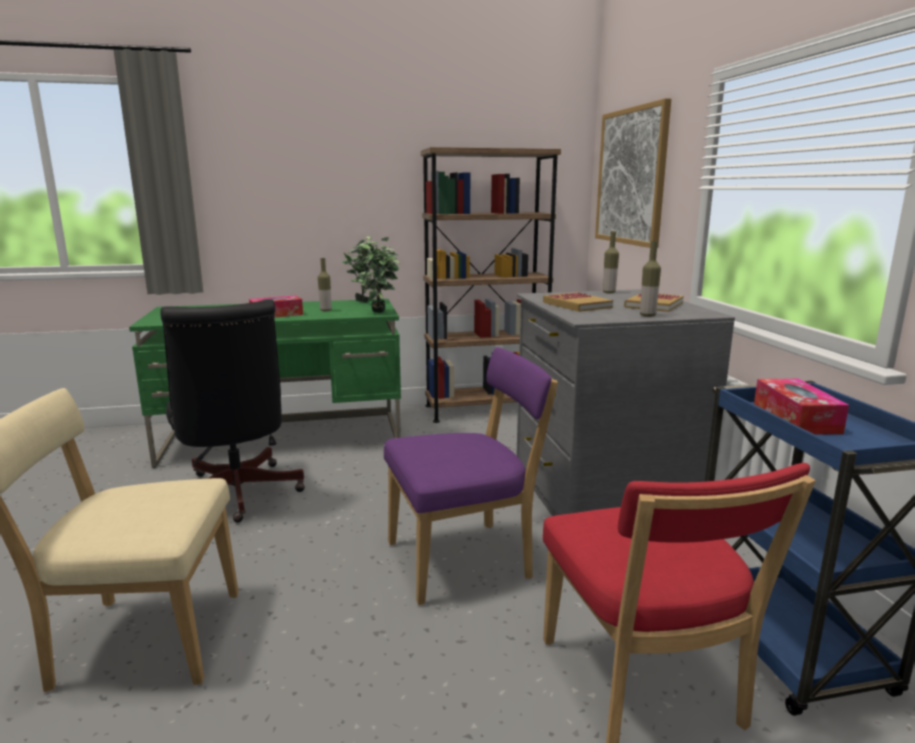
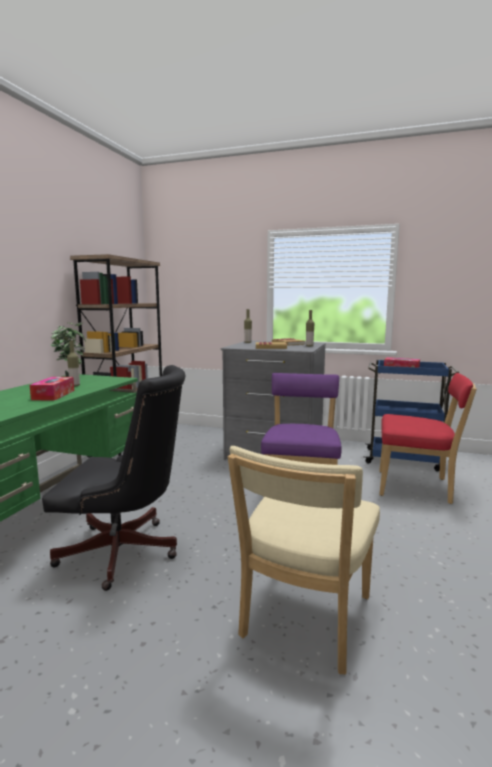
camera: 60 degrees left, 5 degrees down
potted plant [358,242,400,313] -> none
picture [595,98,671,248] -> none

